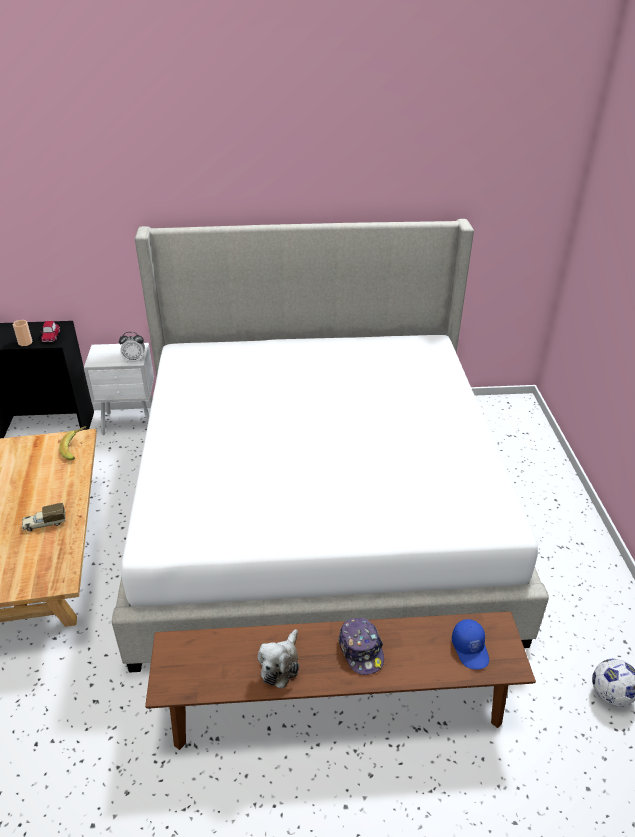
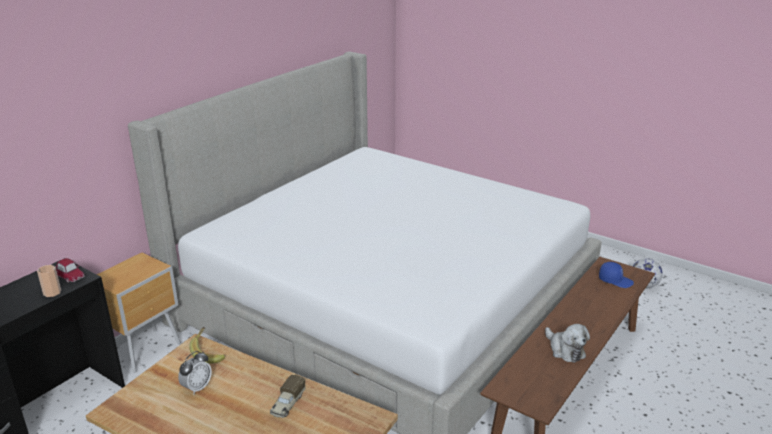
camera: 50 degrees left, 10 degrees down
white nightstand [84,343,154,435] -> brown nightstand [97,252,181,373]
alarm clock [119,332,145,362] -> alarm clock moved to [178,351,212,395]
cap [338,618,384,675] -> none

